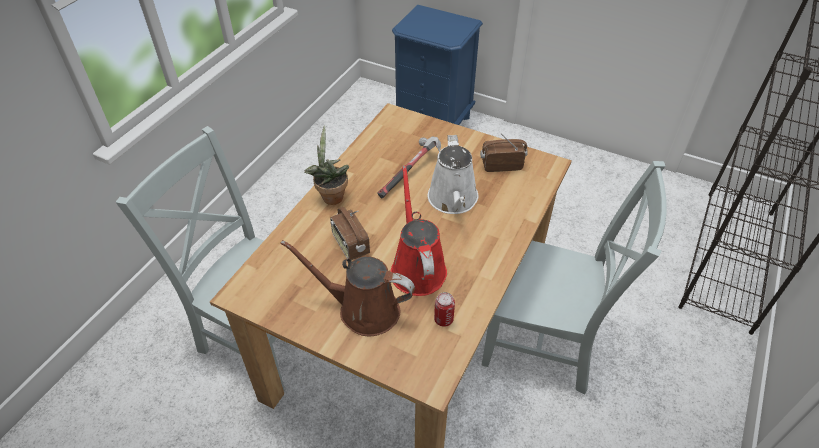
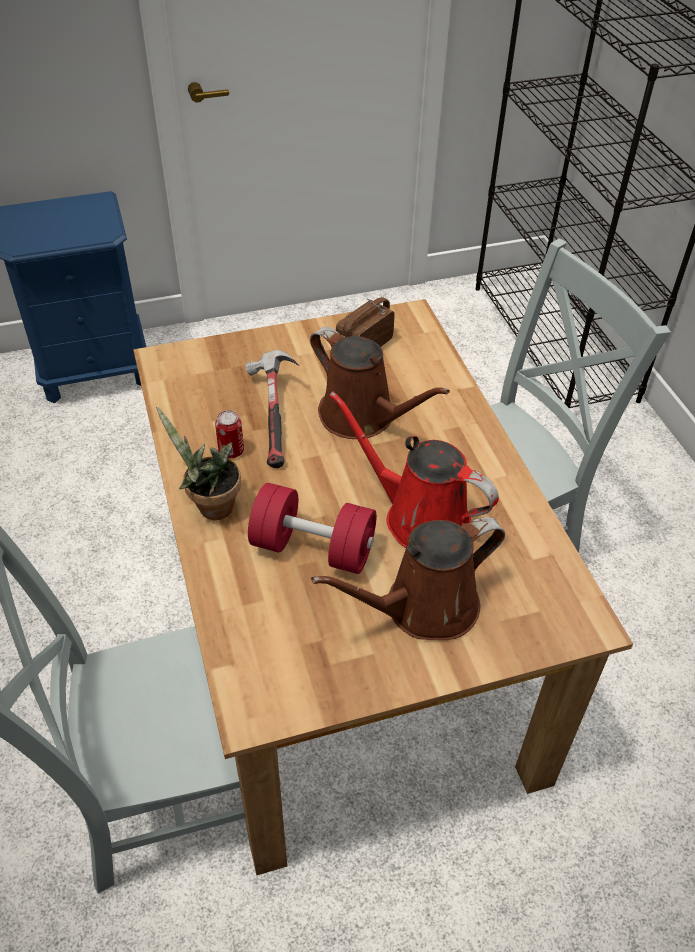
camera: 45 degrees left, 0 degrees up
radio [330,207,370,260] -> red dumbbell [248,483,377,574]
white watering can [428,135,478,214] -> brown watering can [310,327,450,439]
can [434,292,455,327] -> can moved to [215,410,244,458]

